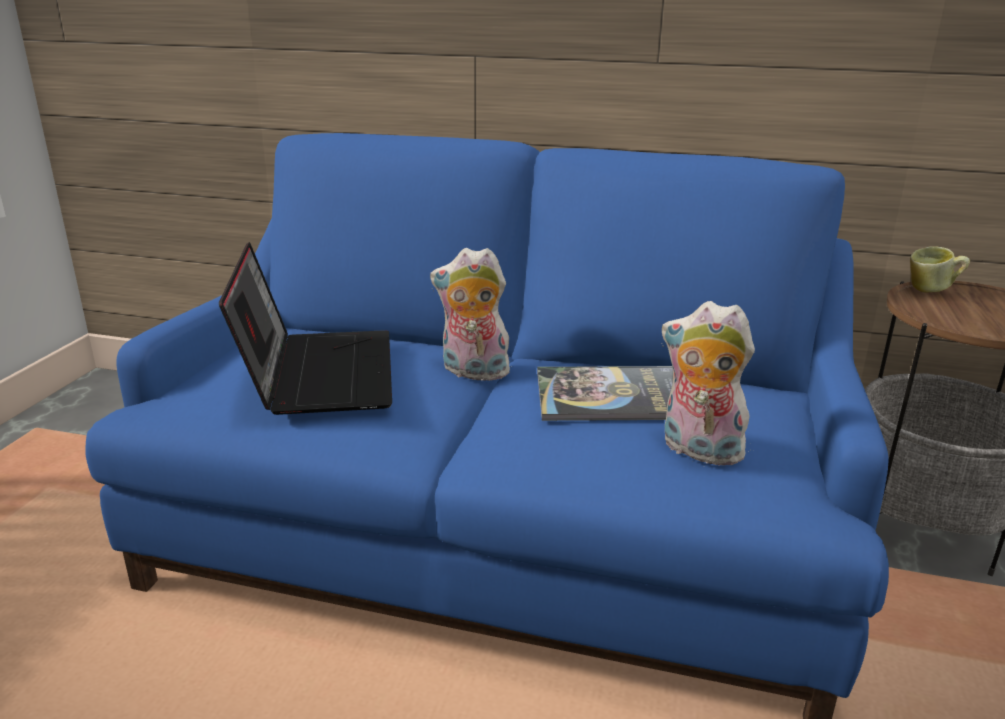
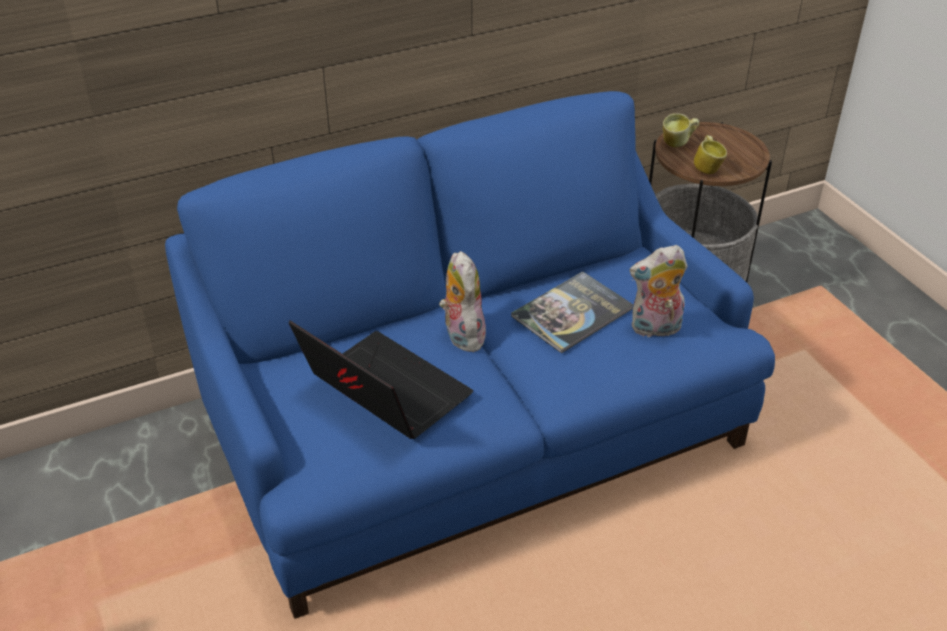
camera: 40 degrees left, 15 degrees up
plush toy [430,248,513,384] -> plush toy turned 105 degrees clockwise [439,251,486,352]
none -> mug [694,135,727,174]

